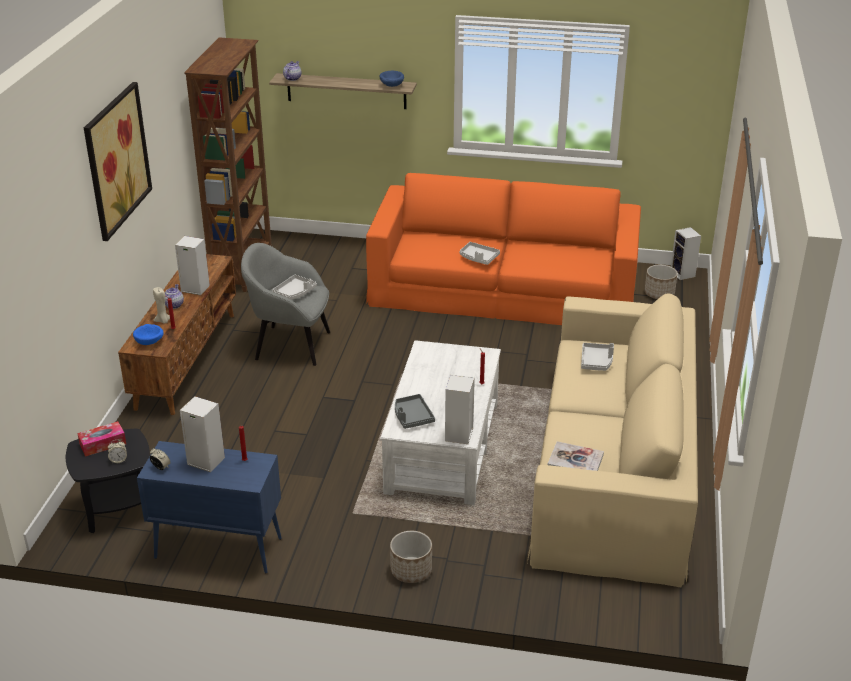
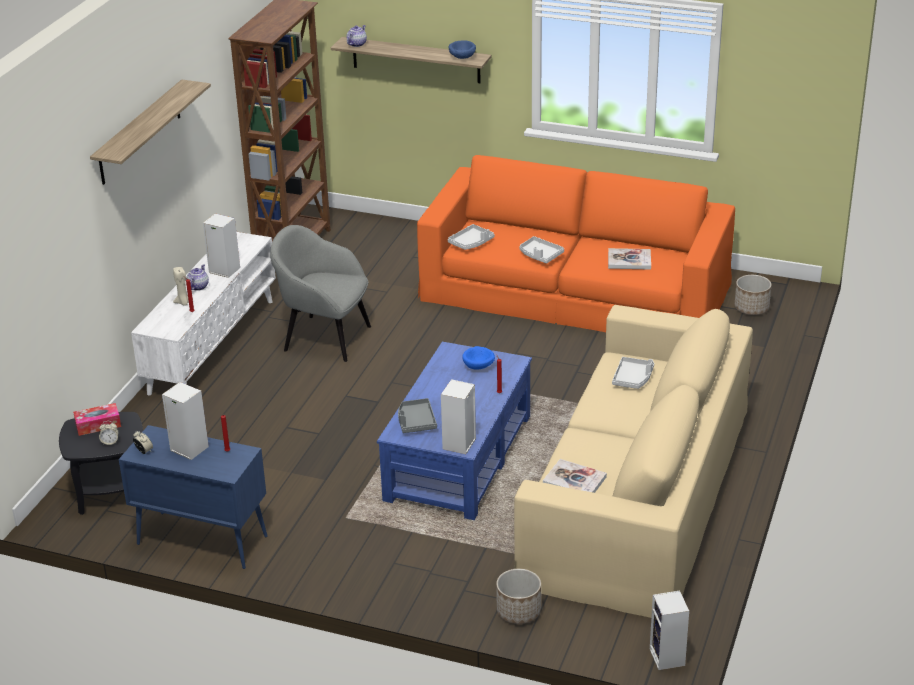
camera: 10 degrees right, 0 degrees up
picture [84,82,152,241] -> shelf [90,80,211,185]
brown tv stand [118,254,236,415] -> white tv stand [131,232,276,395]
blue bowl [133,324,163,345] -> blue bowl moved to [462,346,495,370]
grey tray [272,275,317,300] -> grey tray moved to [448,224,495,250]
white coffee table [380,340,501,505] -> blue coffee table [377,342,532,520]
planter [390,531,432,583] -> planter moved to [496,569,541,624]
speaker [671,227,701,280] -> speaker moved to [650,591,689,670]
none -> book [608,248,651,270]

